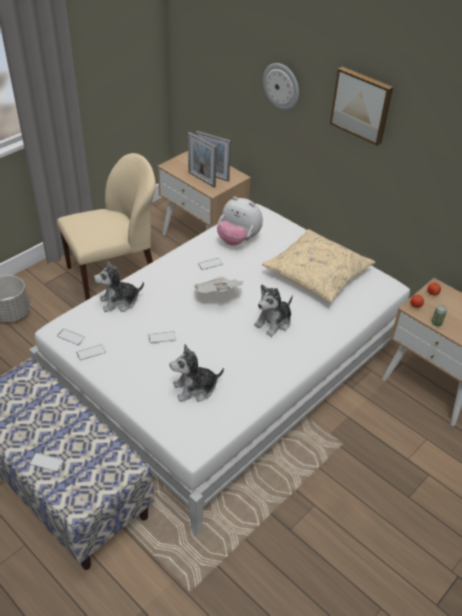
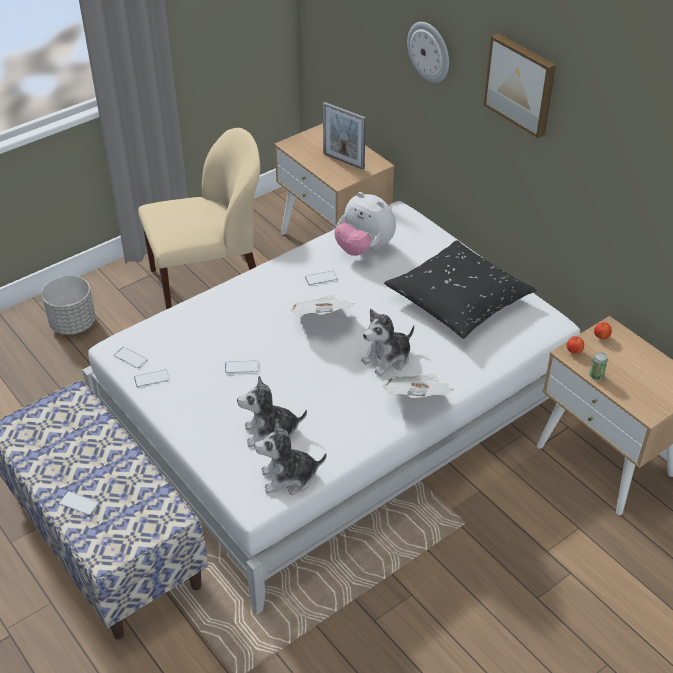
camera: 10 degrees right, 0 degrees up
plush toy [94,260,144,312] -> plush toy moved to [254,420,327,495]
picture frame [188,132,216,187] -> none
beige pillow [262,229,375,302] -> black pillow [384,240,536,339]
none -> newspaper [383,374,453,398]

